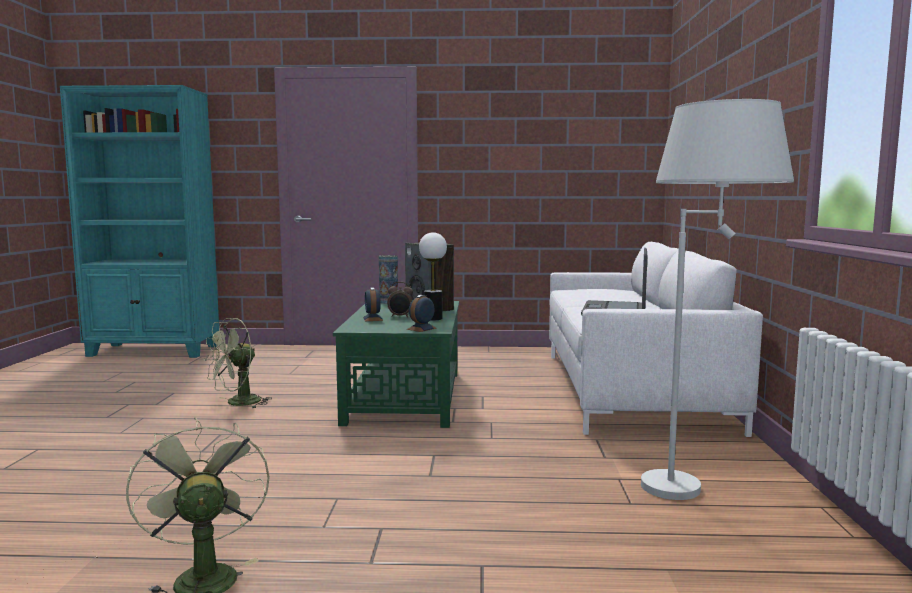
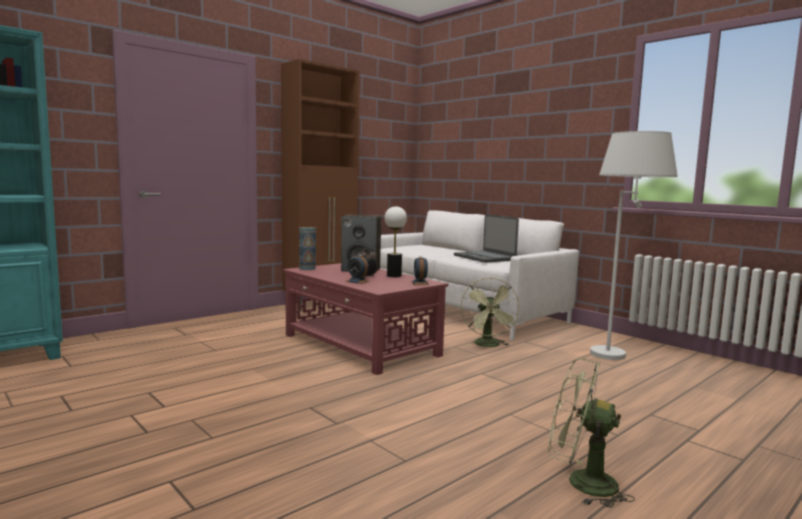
camera: 45 degrees left, 0 degrees up
green fan [204,318,272,409] -> green fan moved to [461,278,520,347]
green coffee table [333,301,459,428] -> red coffee table [283,263,448,375]
none -> brown cabinet [281,59,360,311]

